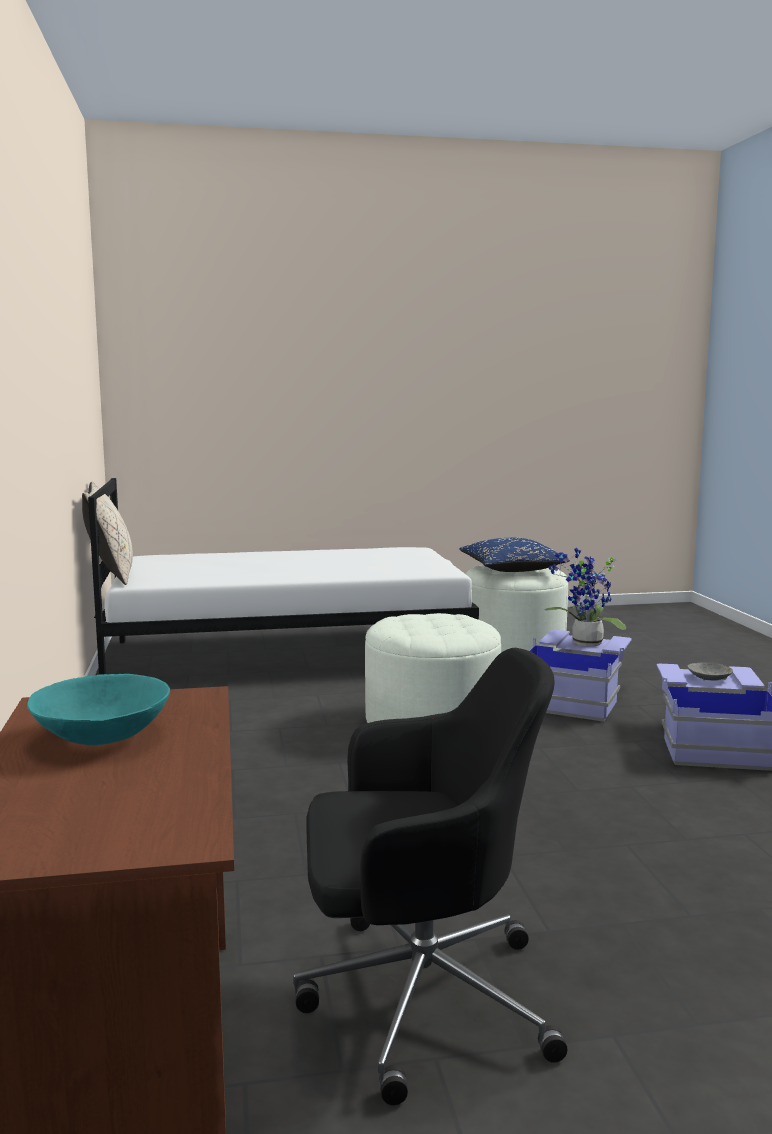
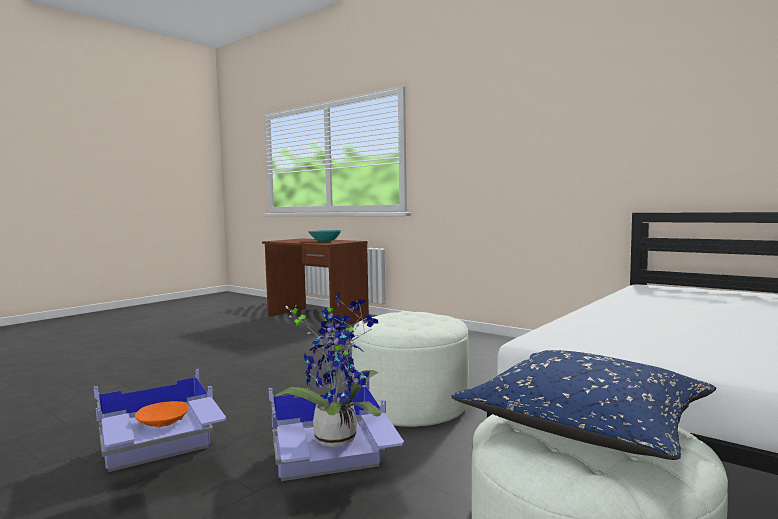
camera: 140 degrees right, 5 degrees down
beige pillow [82,482,133,585] -> none
black office chair [293,648,567,1105] -> none
grey bowl [687,662,733,681] -> orange bowl [135,401,189,428]

